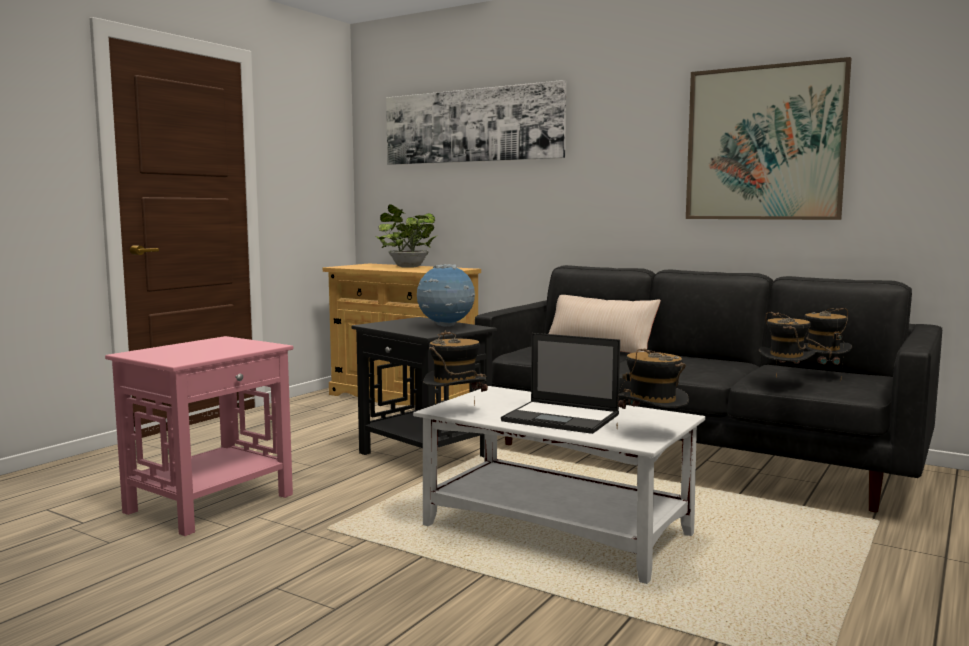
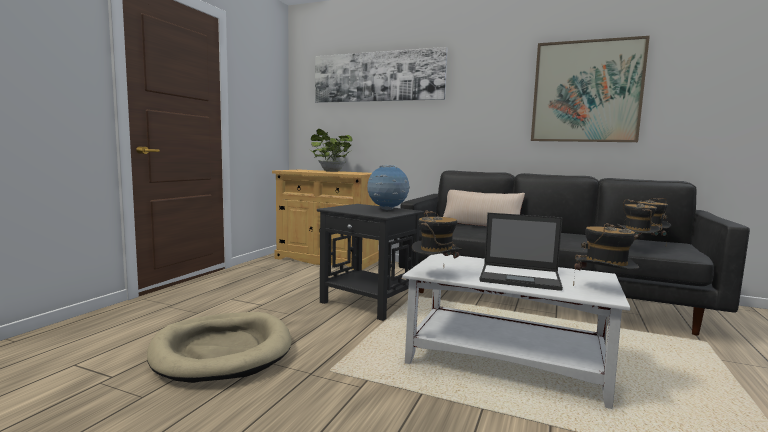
camera: 10 degrees left, 0 degrees up
pink side table [105,336,293,536] -> beige dog bed [147,312,292,383]

